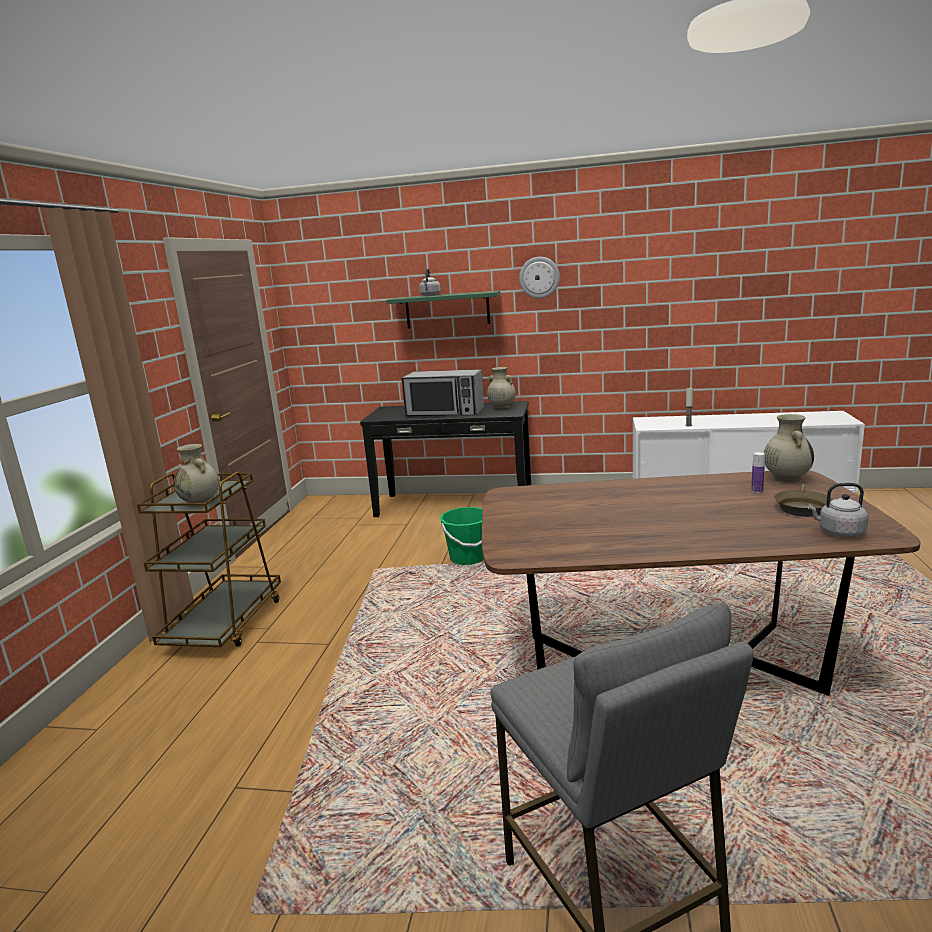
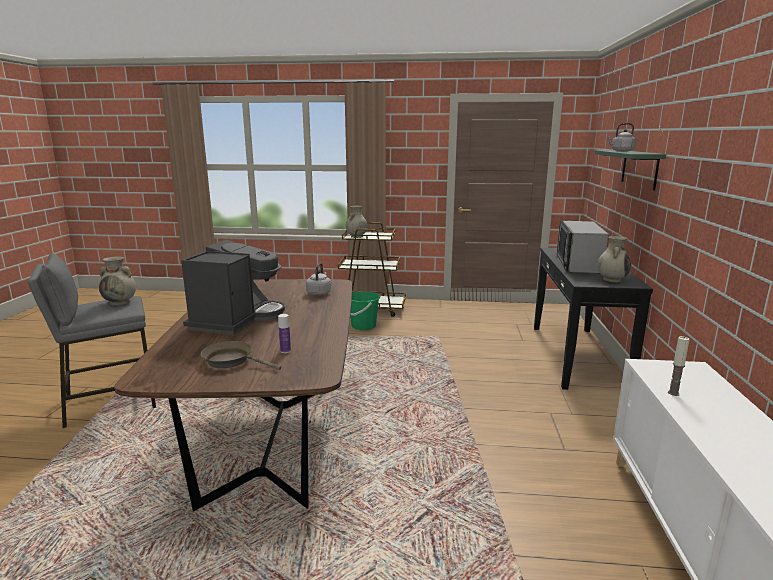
camera: 85 degrees right, 0 degrees up
green bucket [440,507,484,565] -> green bucket moved to [350,291,381,330]
wall clock [519,257,560,298] -> none
beige vase [764,414,814,482] -> beige vase moved to [99,256,136,306]
grey kettle [807,483,869,537] -> grey kettle moved to [306,263,331,295]
none -> coffee machine [181,240,285,335]

